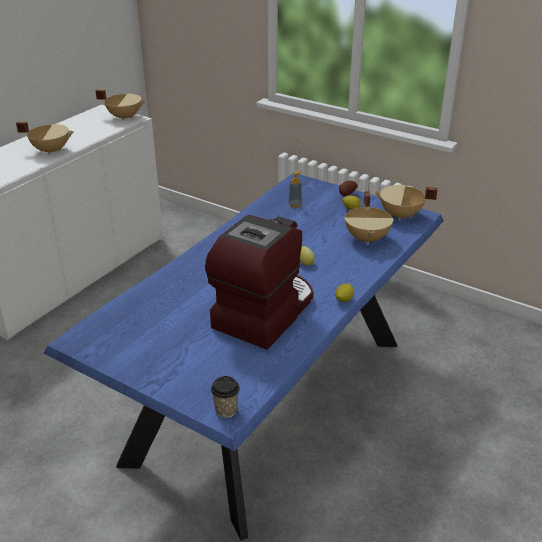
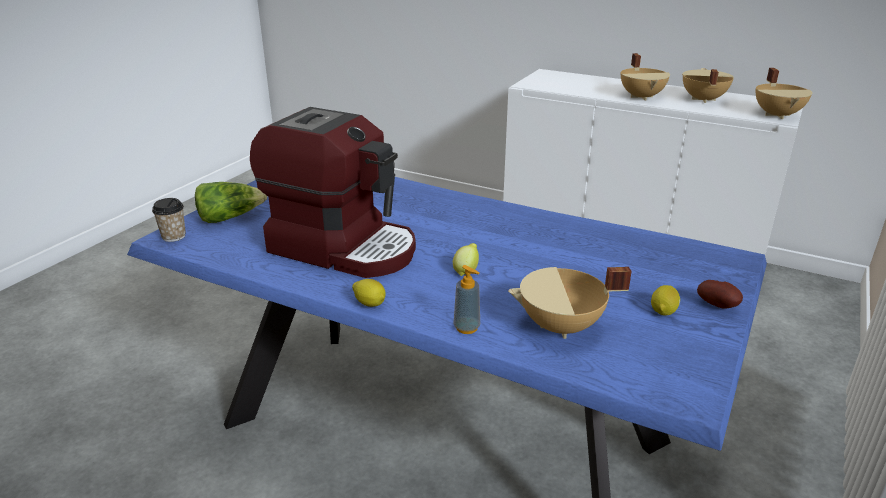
camera: 85 degrees right, 5 degrees down
soap dispenser [289,171,302,208] -> soap dispenser moved to [453,265,480,334]
beige cooking pot [374,185,438,221] -> beige cooking pot moved to [682,68,733,103]
none -> lettuce [195,182,267,223]

